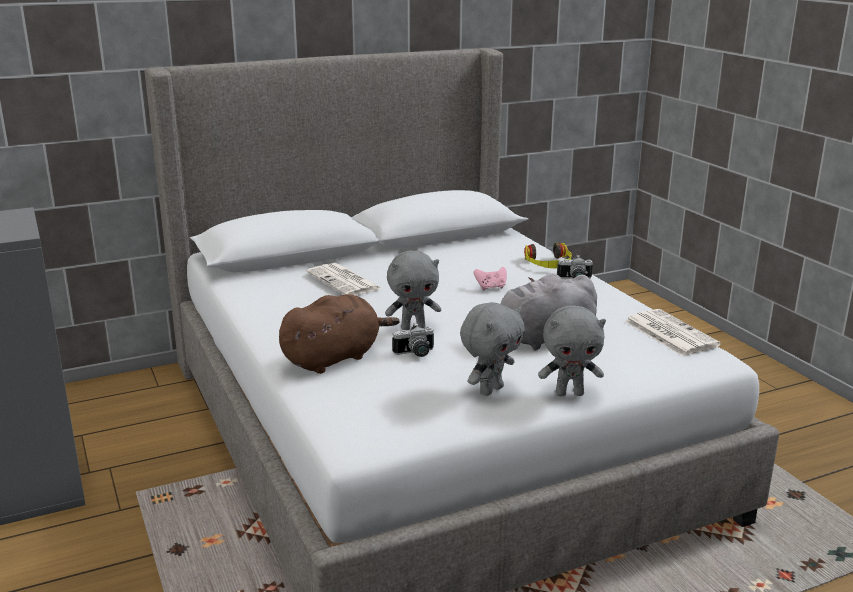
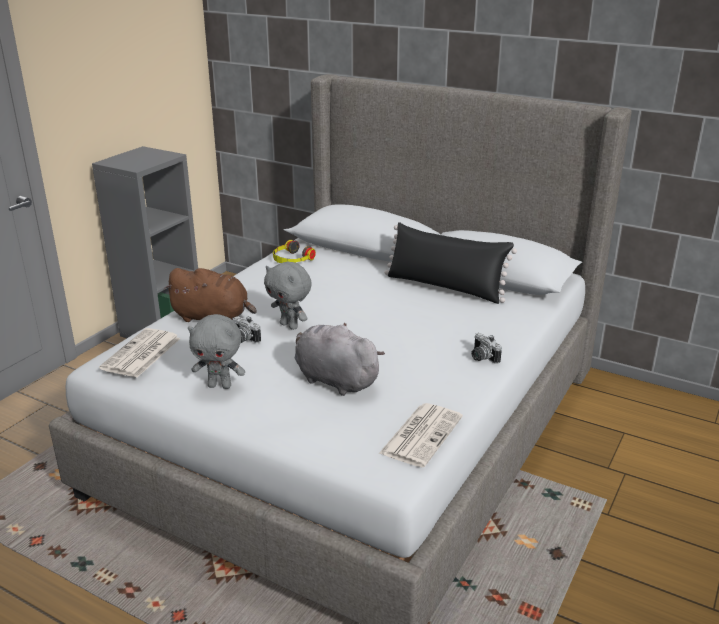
camera: 55 degrees right, 5 degrees up
newspaper [307,263,382,296] -> newspaper moved to [99,328,181,377]
pink game controller [474,267,507,290] -> none
headphones [524,242,572,268] -> headphones moved to [273,240,316,263]
grey plush toy [538,306,606,396] -> none
none -> black pillow [384,222,517,304]

